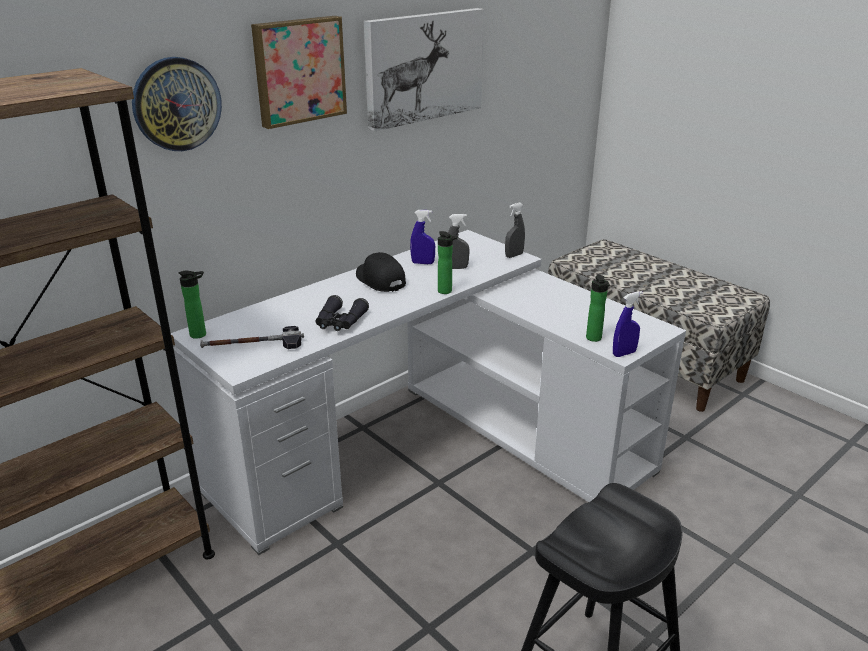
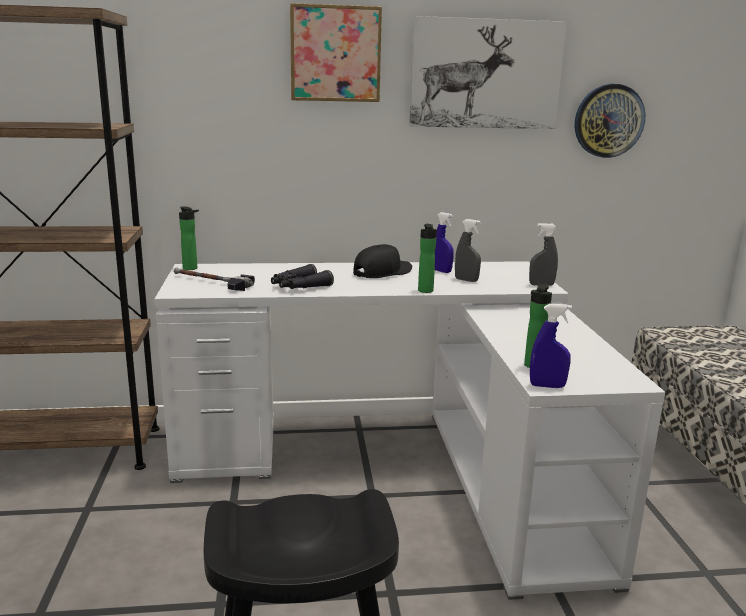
camera: 35 degrees right, 10 degrees down
wall clock [132,57,222,151] -> wall clock moved to [575,84,645,158]
black cap [356,252,406,292] -> black cap turned 45 degrees clockwise [353,244,412,278]

